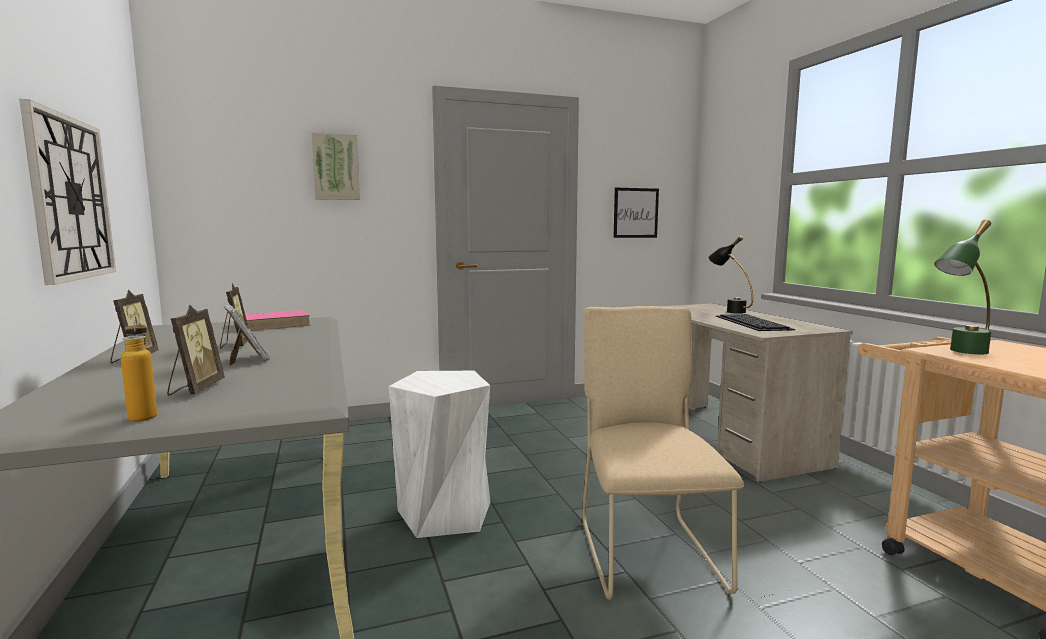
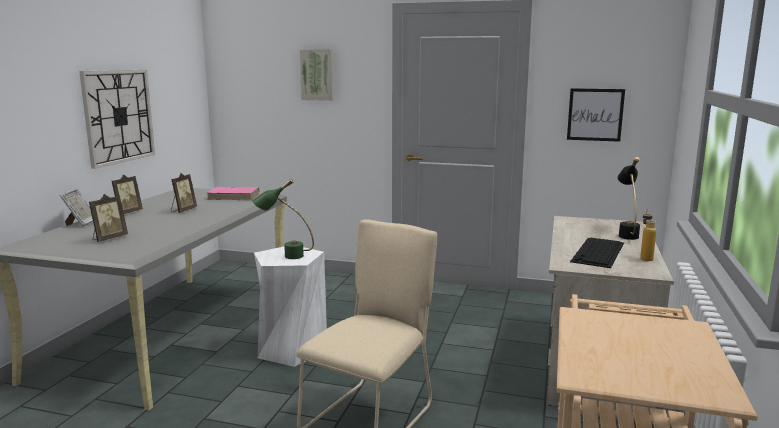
camera: 35 degrees right, 5 degrees up
bottle [121,315,157,422] -> bottle moved to [640,211,656,261]
picture frame [223,304,270,365] -> picture frame moved to [60,189,93,227]
green table lamp [934,220,991,354] -> green table lamp moved to [252,179,314,259]

